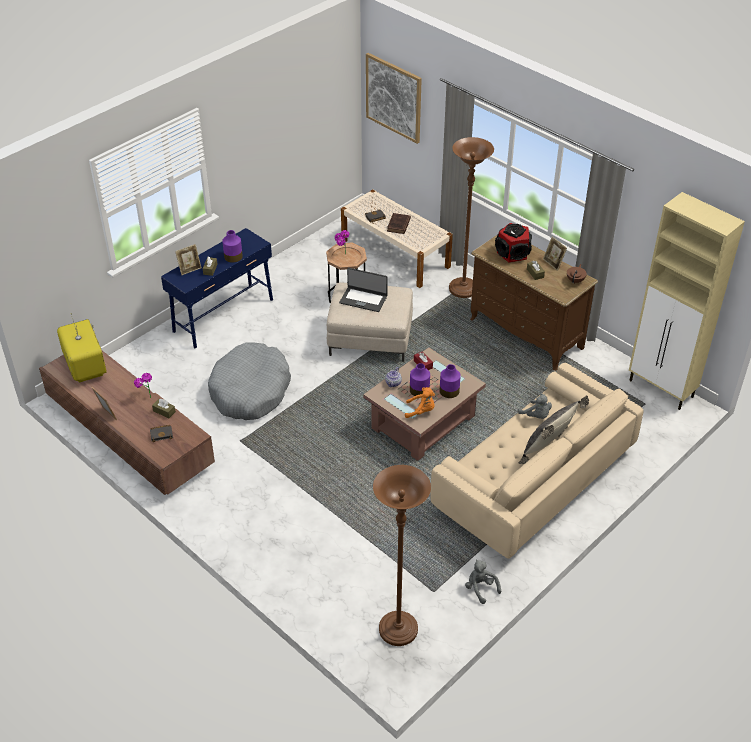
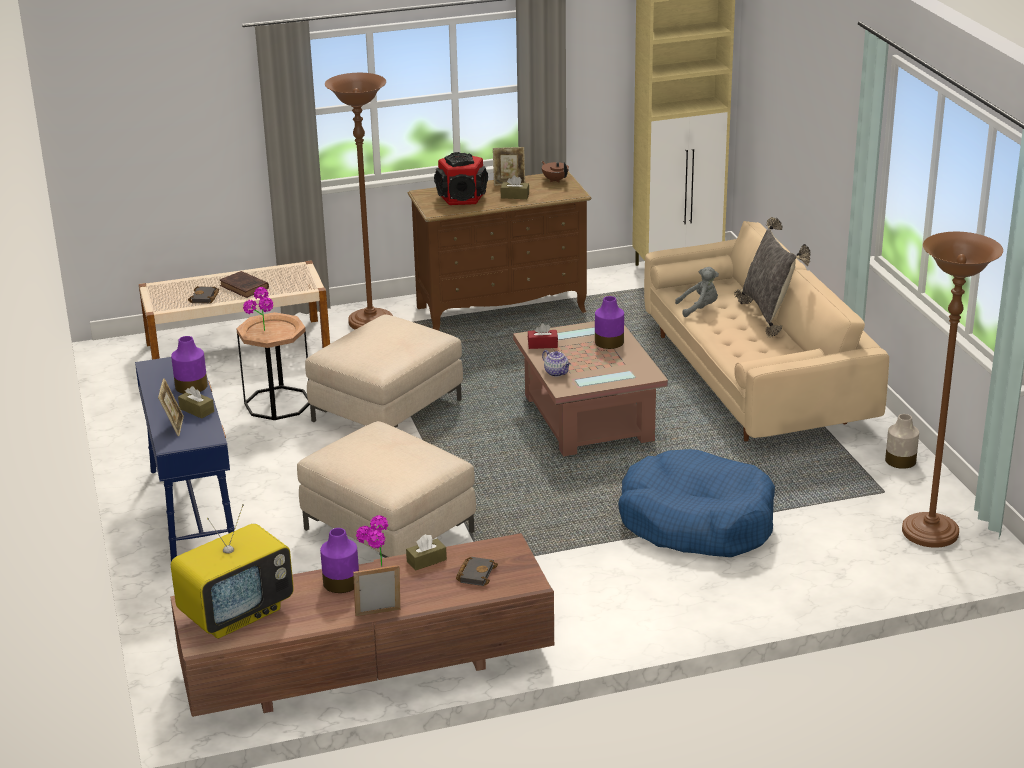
camera: 60 degrees left, 15 degrees down
television [57,313,107,382] -> television turned 135 degrees clockwise [171,504,294,639]
grey dog bed [208,342,291,420] -> beige ottoman [297,421,476,558]
laptop [339,268,388,312] -> none
picture [366,53,422,144] -> none
orange plush toy [405,387,435,418] -> none
purple vase [410,363,430,396] -> purple vase moved to [320,528,359,593]
grey plush toy [465,559,501,604] -> beige vase [885,414,919,469]
none -> blue dog bed [618,449,775,557]

